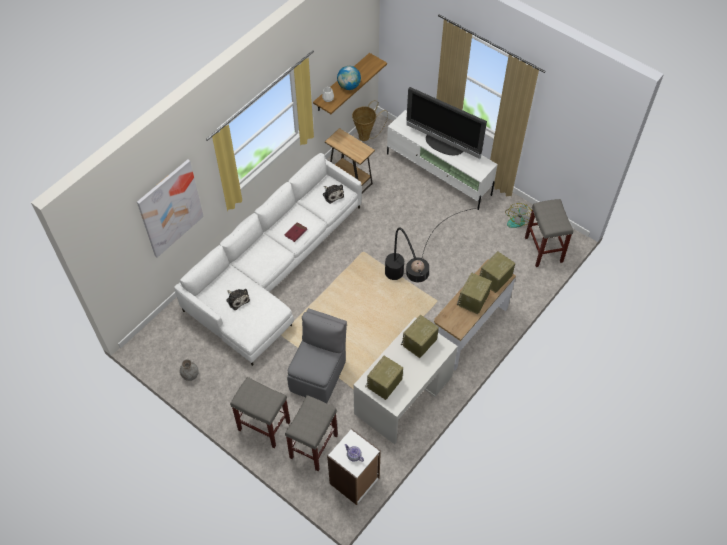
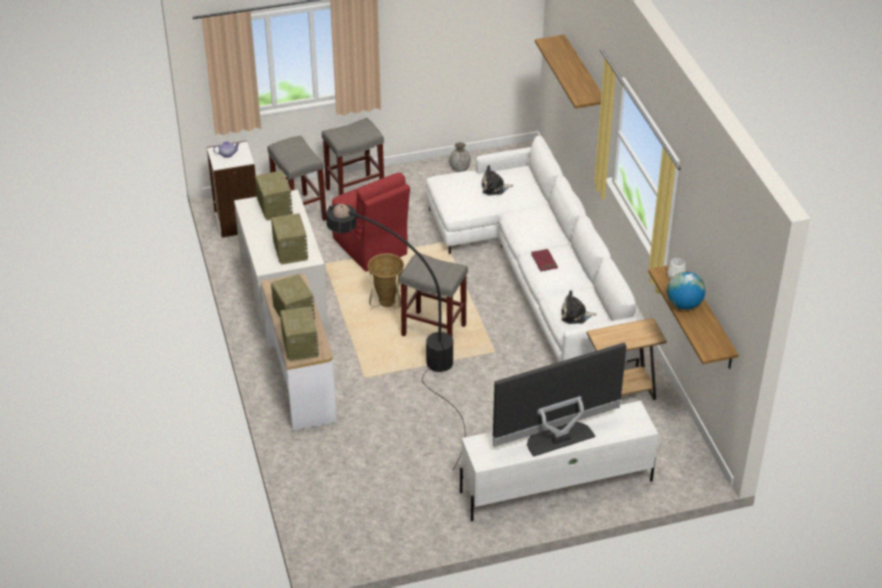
camera: 125 degrees right, 15 degrees down
picture [137,159,204,257] -> shelf [535,35,601,109]
grey chair [287,308,347,403] -> red chair [332,173,410,272]
basket [352,100,388,141] -> basket moved to [368,254,404,308]
fan [505,203,532,228] -> none
grey stool [525,199,574,267] -> grey stool moved to [399,253,468,337]

